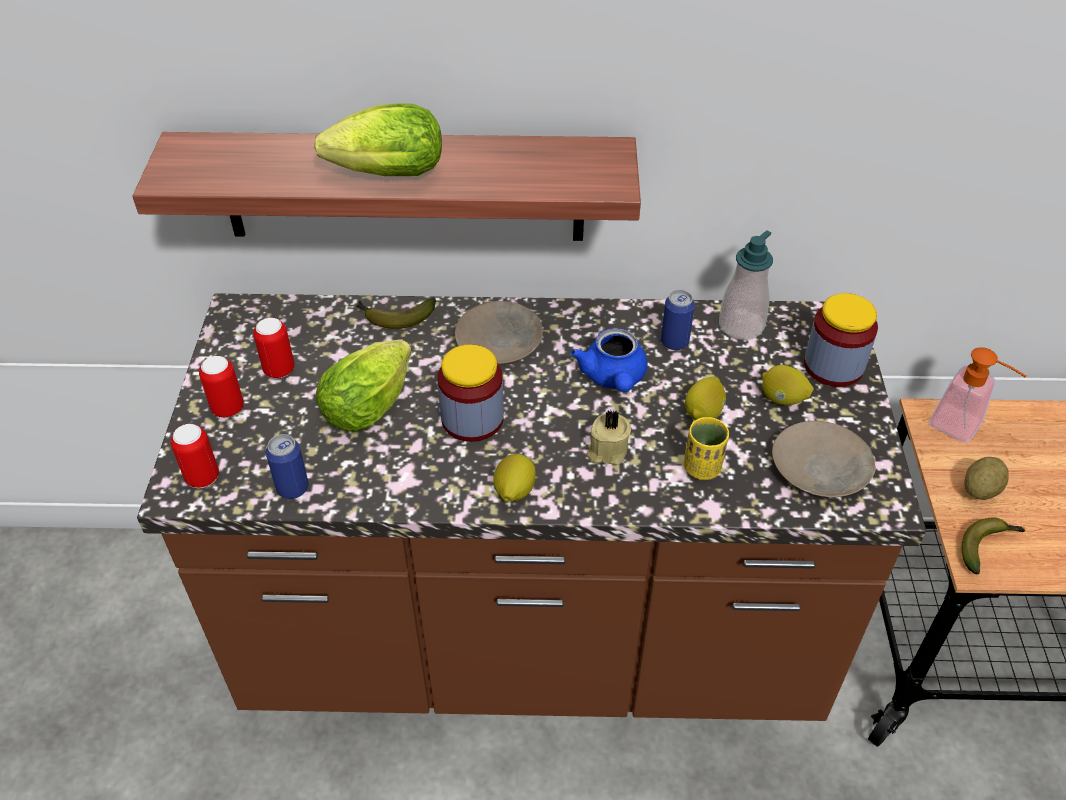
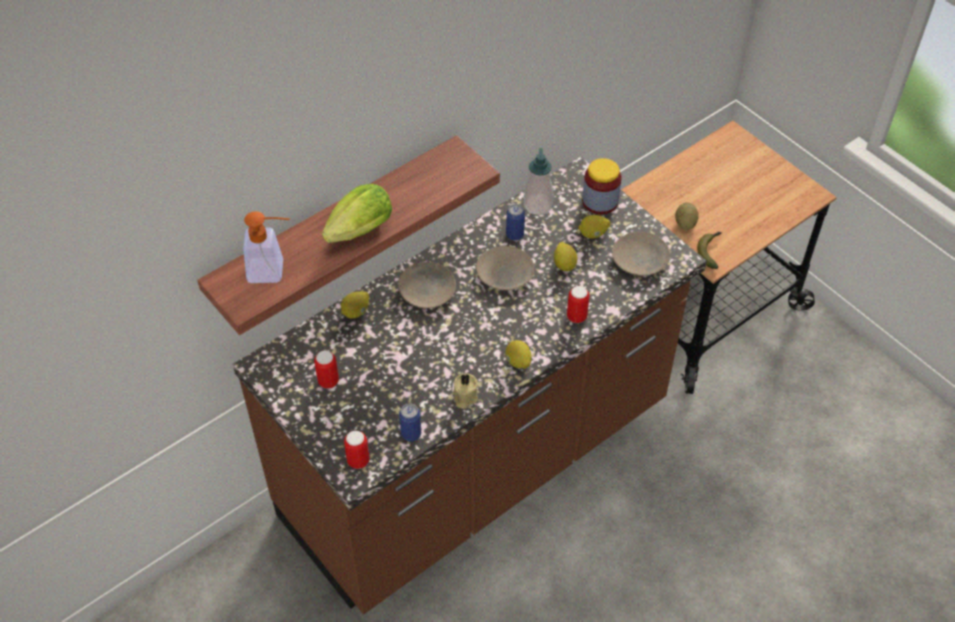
camera: 40 degrees left, 5 degrees up
can [199,356,244,418] -> can moved to [567,286,590,323]
lettuce [316,340,412,432] -> none
banana [357,298,436,329] -> lemon [341,291,369,319]
jar [437,344,504,442] -> none
blue teapot [570,328,647,392] -> beige plate [476,246,534,290]
beige candle [586,410,631,465] -> beige candle moved to [453,373,478,409]
yellow cup [684,417,729,480] -> none
soap dispenser [930,347,1027,442] -> soap dispenser moved to [243,211,290,283]

